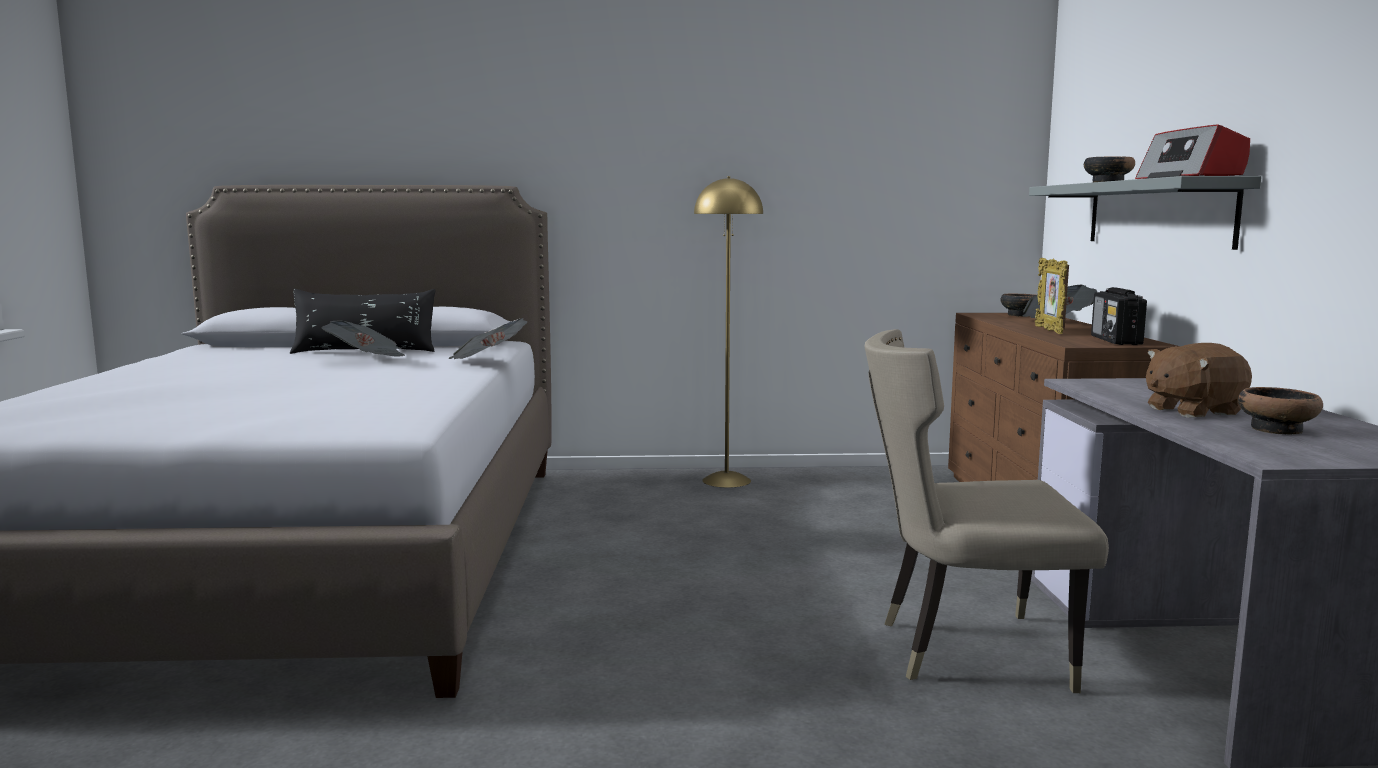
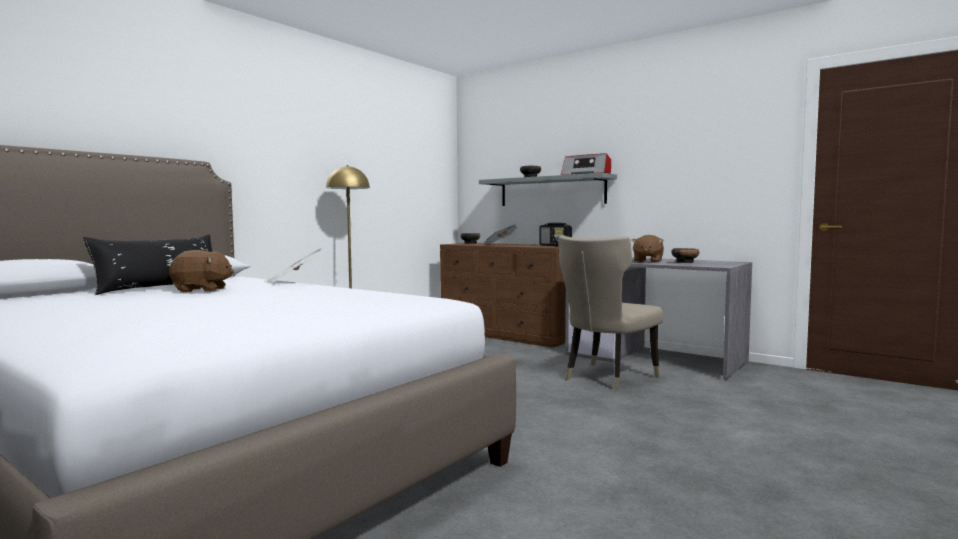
camera: 50 degrees left, 5 degrees down
newspaper [322,321,405,356] -> brown plush toy [169,250,234,292]
picture frame [1035,258,1069,334] -> none

